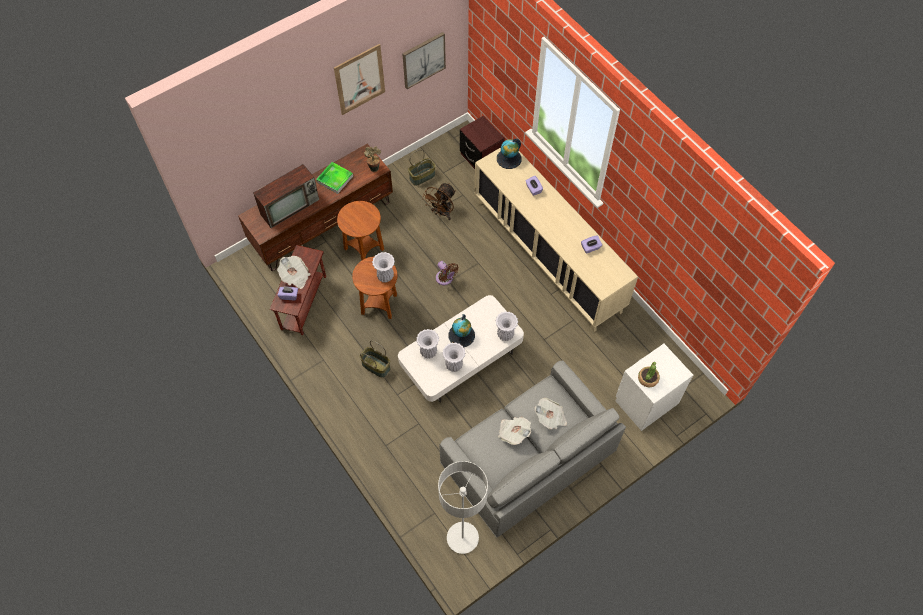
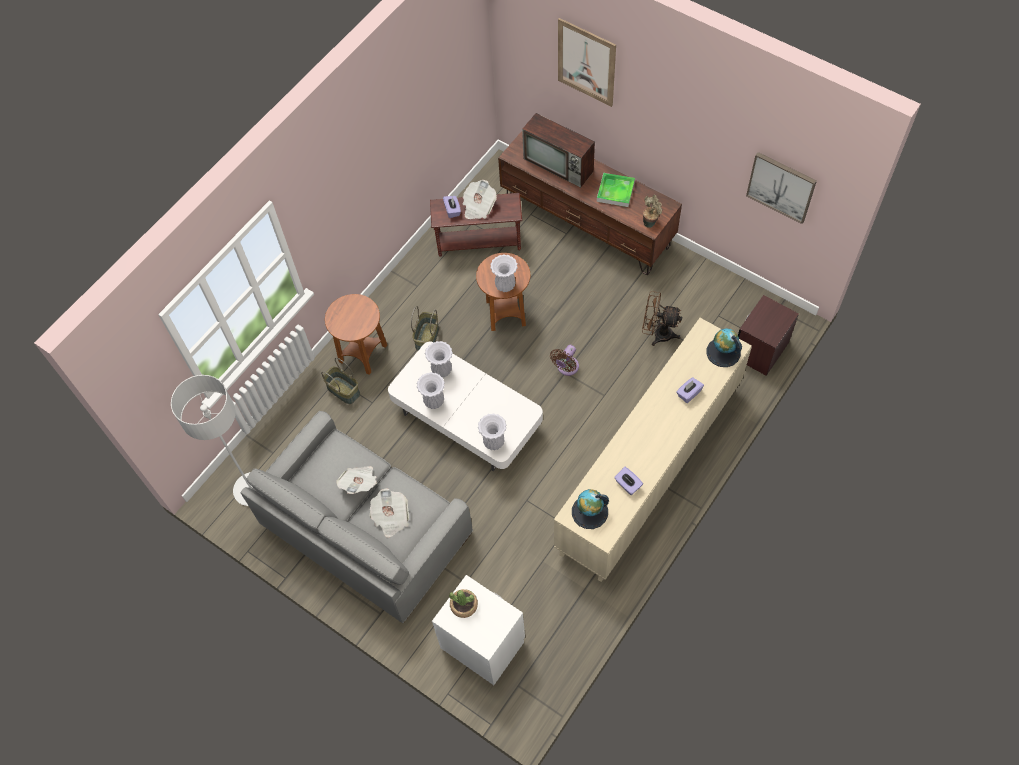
camera: 75 degrees right, 0 degrees up
picture [334,44,385,115] -> picture moved to [558,18,616,107]
brown side table [337,201,384,261] -> brown side table moved to [325,294,387,375]
basket [408,149,436,186] -> basket moved to [321,358,360,404]
globe [449,314,475,347] -> globe moved to [572,489,609,529]

